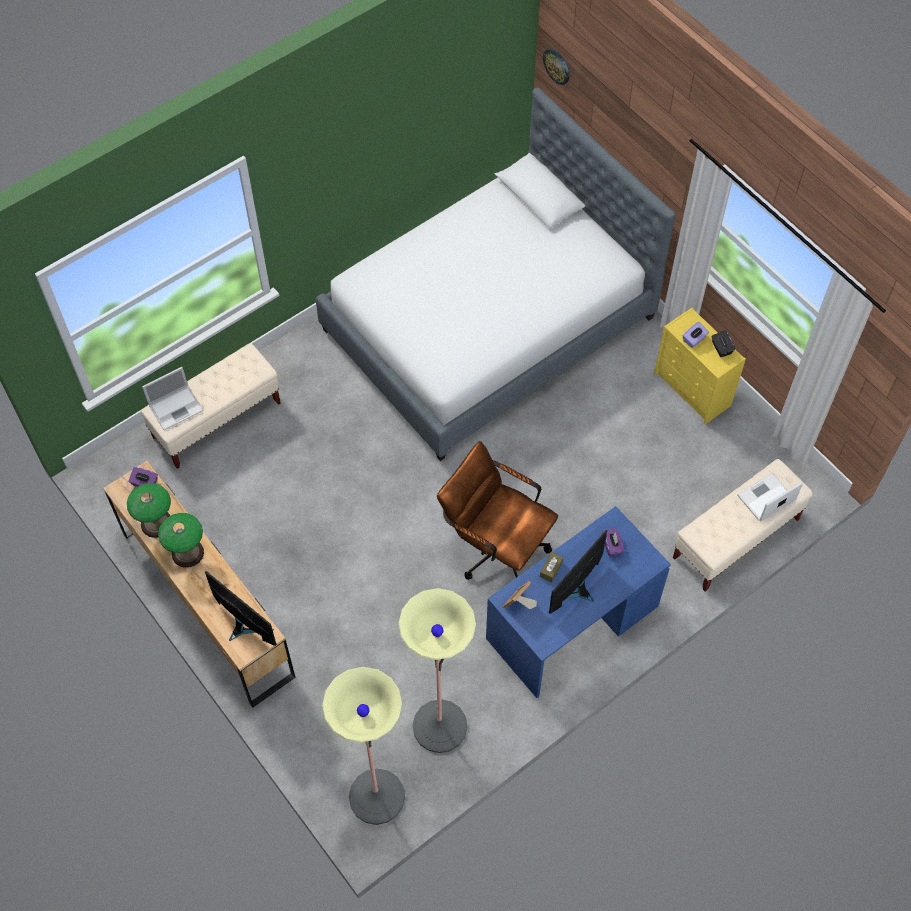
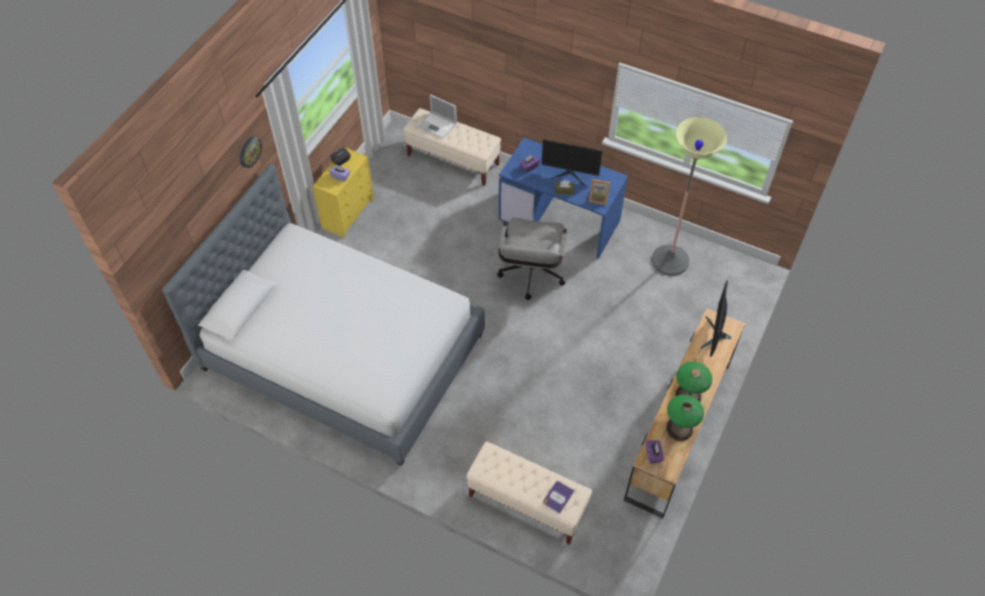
camera: 115 degrees left, 5 degrees down
laptop [142,367,203,430] -> book [543,481,575,514]
floor lamp [322,667,405,825] -> none
brown office chair [437,441,558,580] -> grey office chair [497,218,567,300]
wall clock [543,49,569,85] -> wall clock moved to [240,137,262,168]

